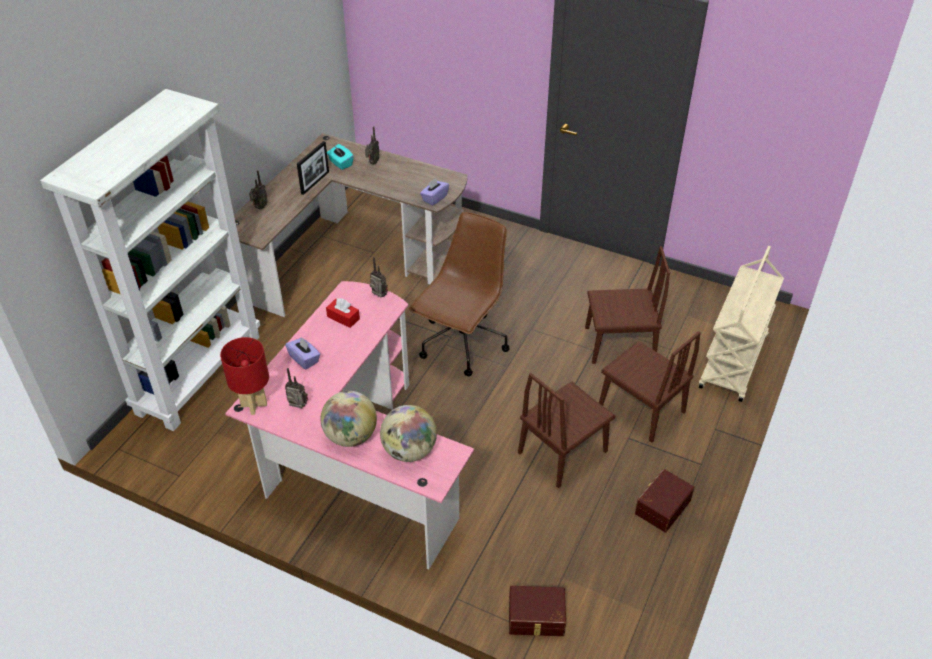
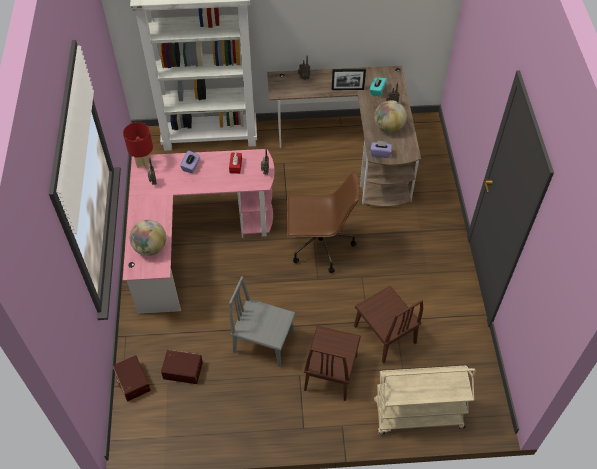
camera: 60 degrees right, 10 degrees up
globe [321,391,377,447] -> globe moved to [374,100,407,133]
brown chair [518,373,616,488] -> grey chair [229,276,296,367]
brown storage box [635,469,694,532] -> brown storage box moved to [161,350,203,384]

